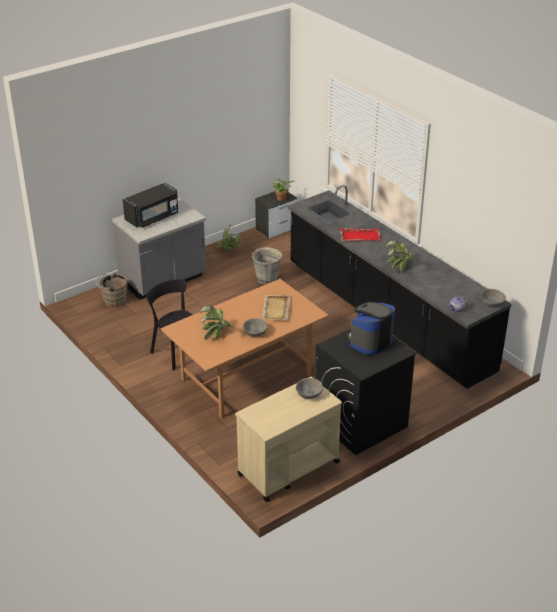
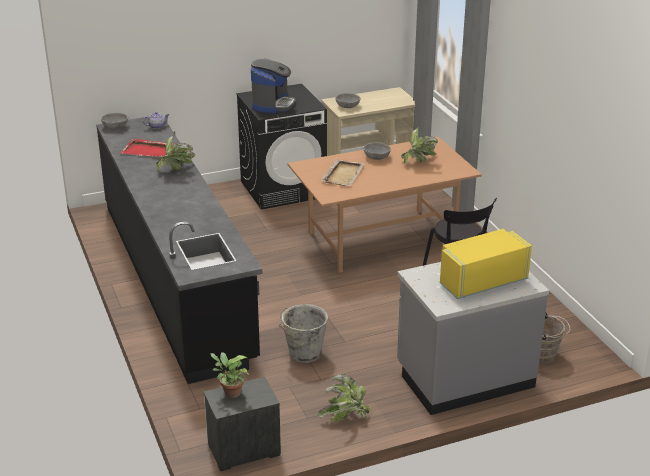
camera: 165 degrees left, 5 degrees down
black microwave [123,183,178,228] -> yellow microwave [440,229,532,299]
red tray [340,228,381,241] -> red tray moved to [120,139,167,157]
coffee machine [348,302,395,355] -> coffee machine turned 45 degrees counterclockwise [251,59,296,113]

